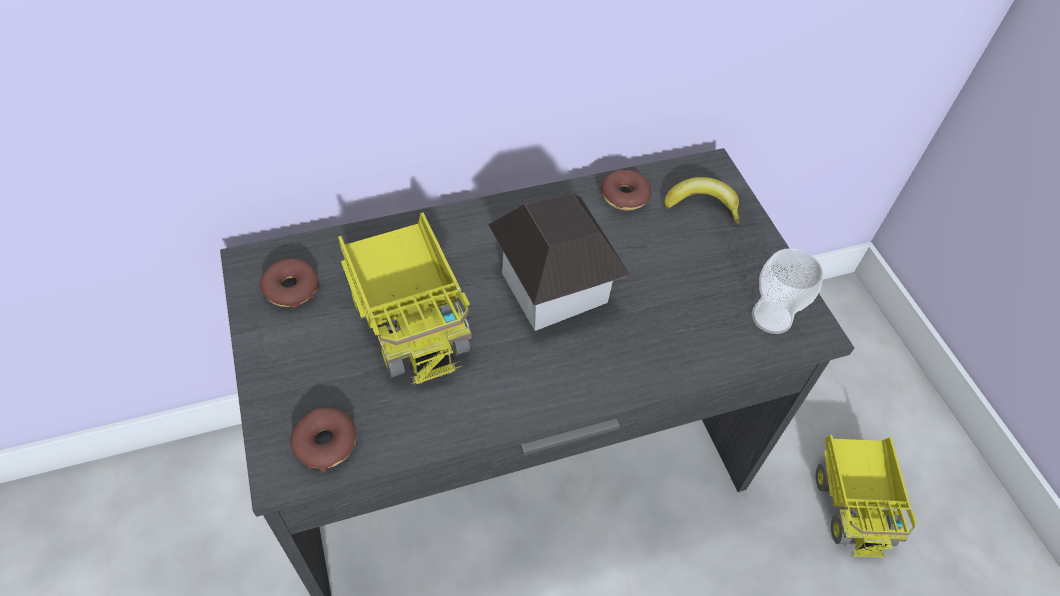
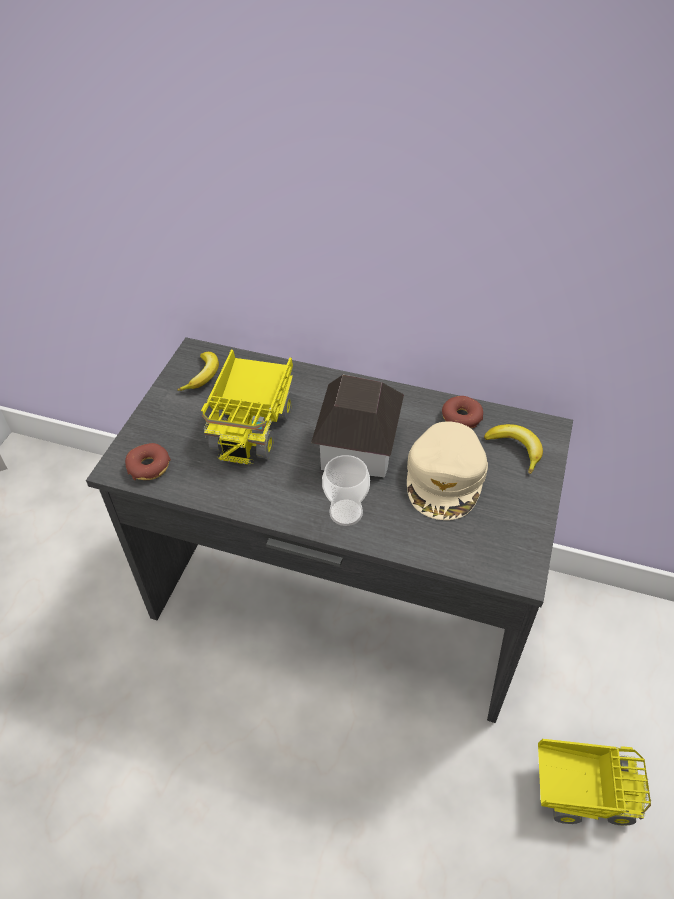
camera: 40 degrees right, 5 degrees down
donut [260,259,319,308] -> banana [177,352,219,391]
cup [752,248,823,334] -> cup moved to [322,455,370,526]
toy truck [815,435,917,558] -> toy truck turned 120 degrees counterclockwise [538,739,651,826]
none -> beige cap [407,422,488,520]

